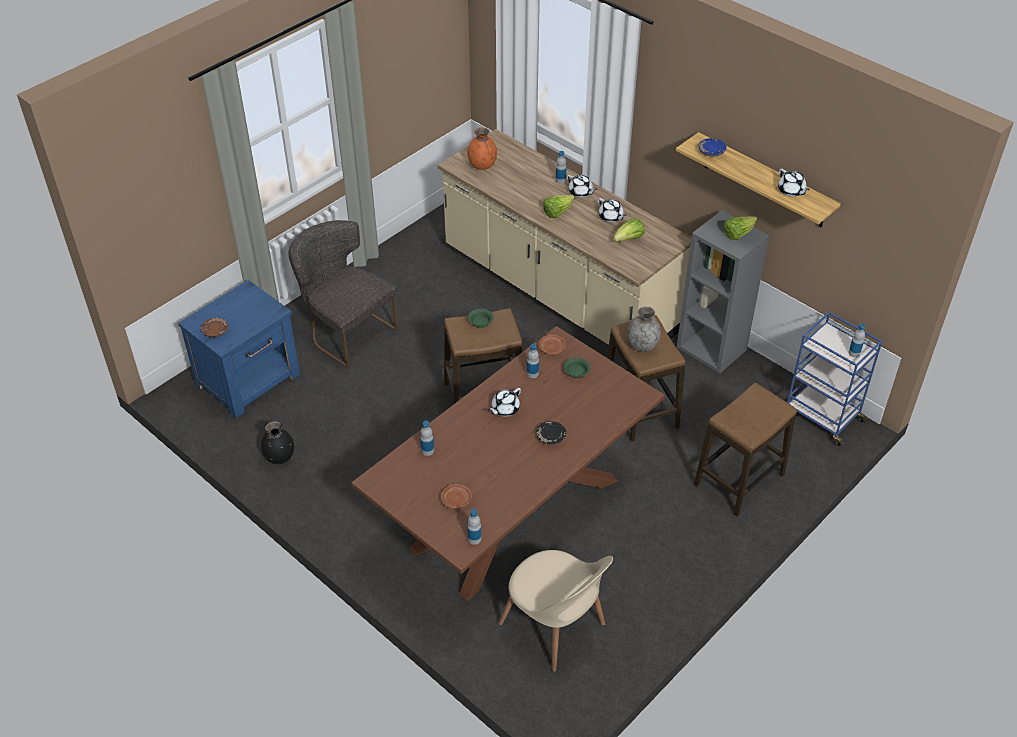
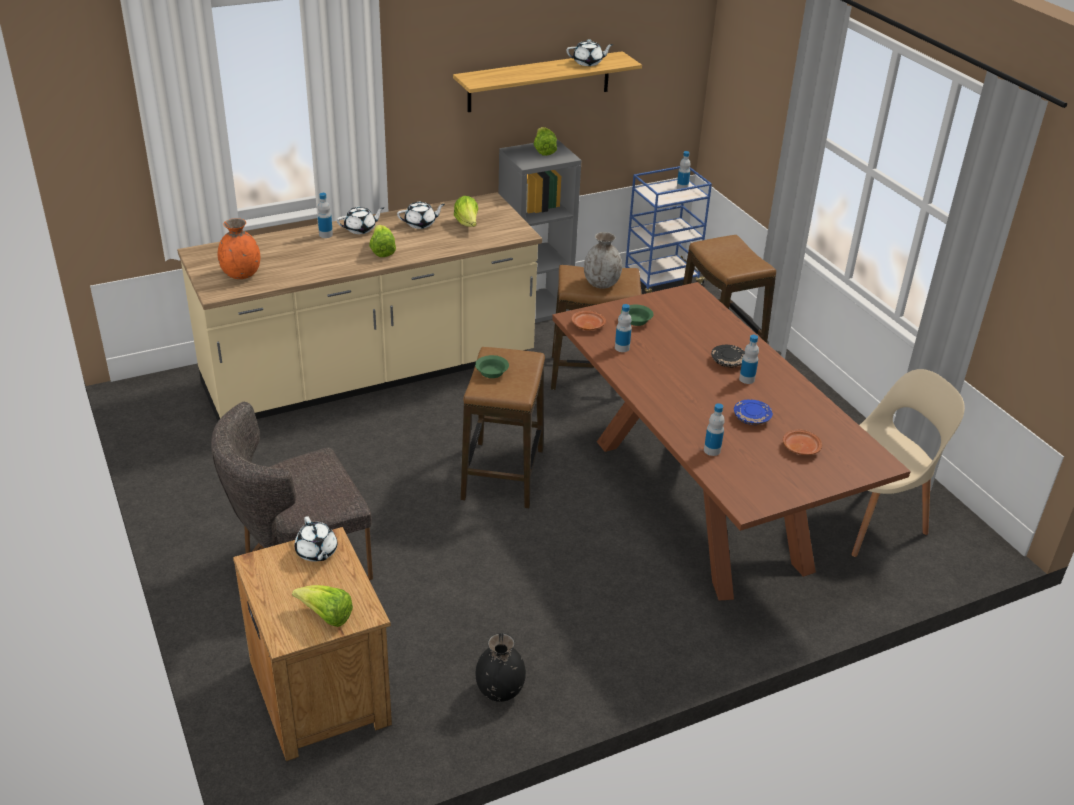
camera: 70 degrees left, 10 degrees down
blue nightstand [178,280,300,418] -> brown nightstand [233,527,392,761]
brown plate [201,318,228,337] -> lettuce [292,585,353,627]
bottle [467,509,481,545] -> bottle moved to [739,335,759,384]
white teapot [489,388,521,417] -> white teapot moved to [294,516,337,562]
blue plate [698,138,726,156] -> blue plate moved to [734,400,773,425]

